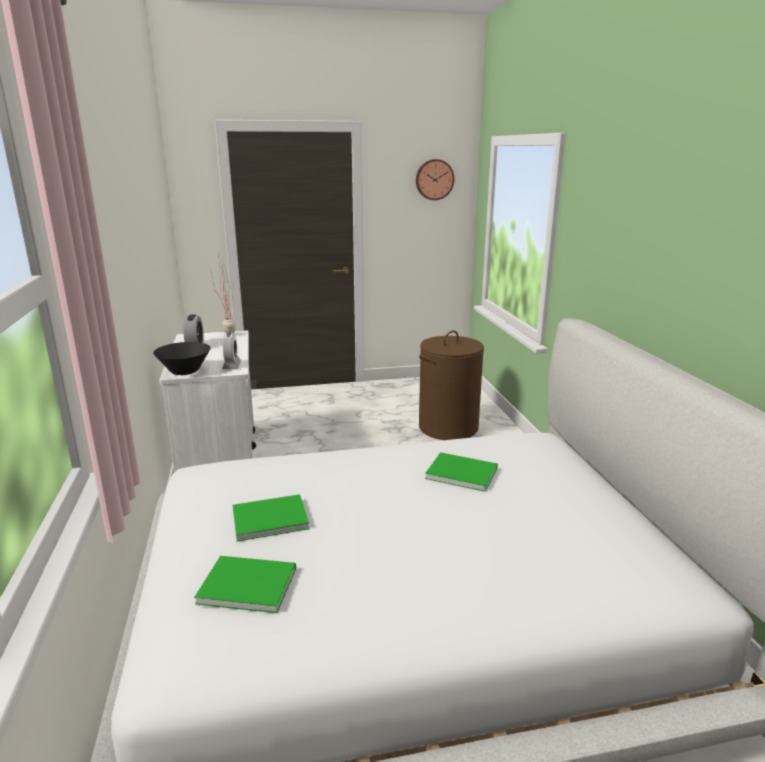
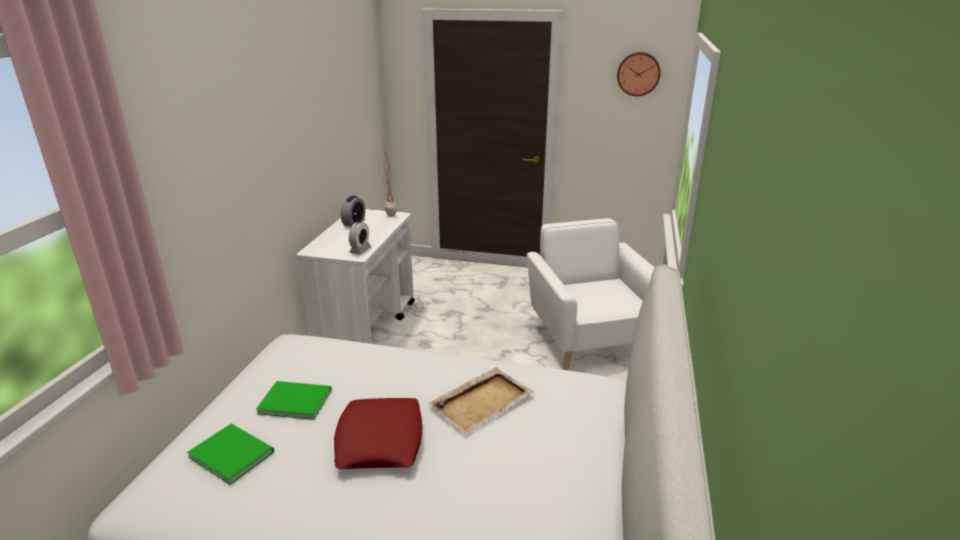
camera: 25 degrees right, 5 degrees up
black bowl [153,342,211,375] -> none
brown laundry basket [419,330,484,440] -> white armchair [527,218,655,370]
green book [425,452,498,492] -> beige tray [428,367,534,435]
none -> red pillow [334,398,422,469]

